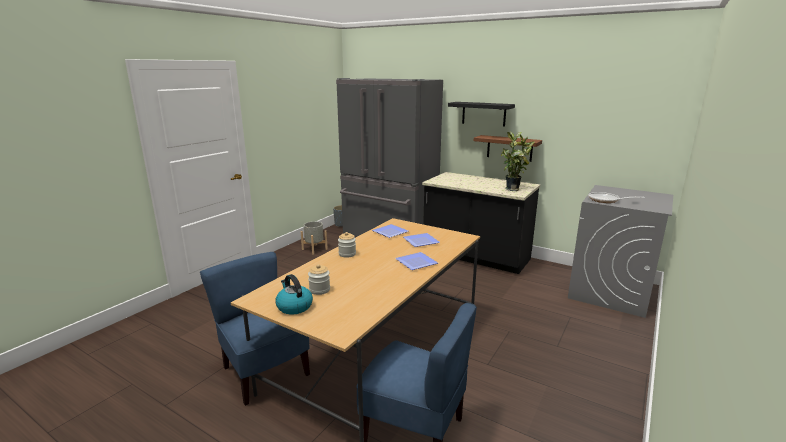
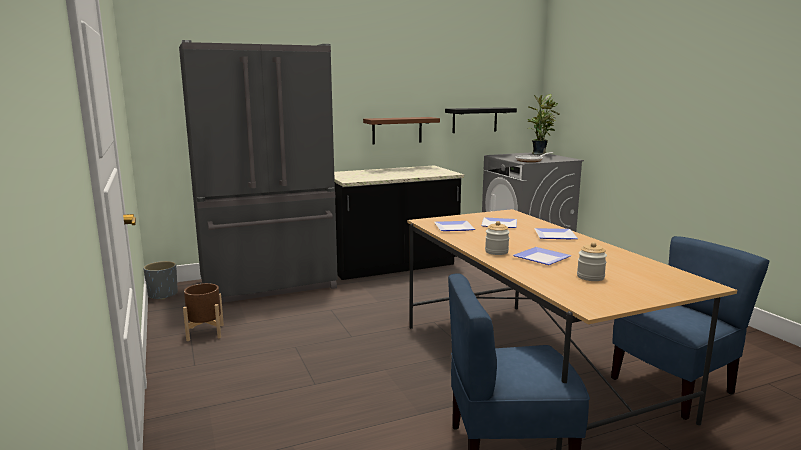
camera: 55 degrees left, 5 degrees down
kettle [275,274,313,314] -> none
grey planter [301,221,328,255] -> brown planter [183,283,224,341]
black shelf [448,102,515,127] -> black shelf moved to [445,107,517,133]
potted plant [501,131,534,191] -> potted plant moved to [527,94,559,155]
none -> plate [513,247,571,265]

